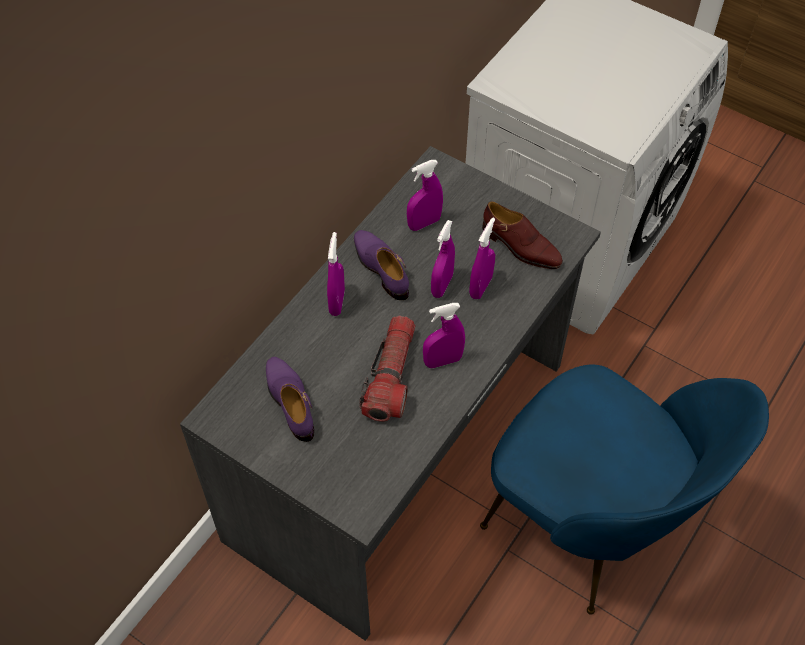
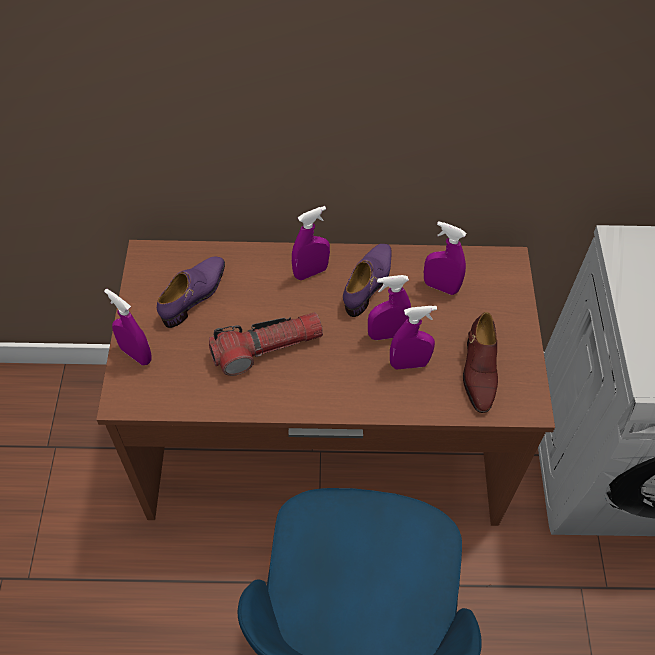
camera: 55 degrees right, 0 degrees up
grey desk [180,146,601,641] -> brown desk [96,240,555,526]
purple spray bottle [423,303,465,368] -> purple spray bottle moved to [104,289,152,365]

